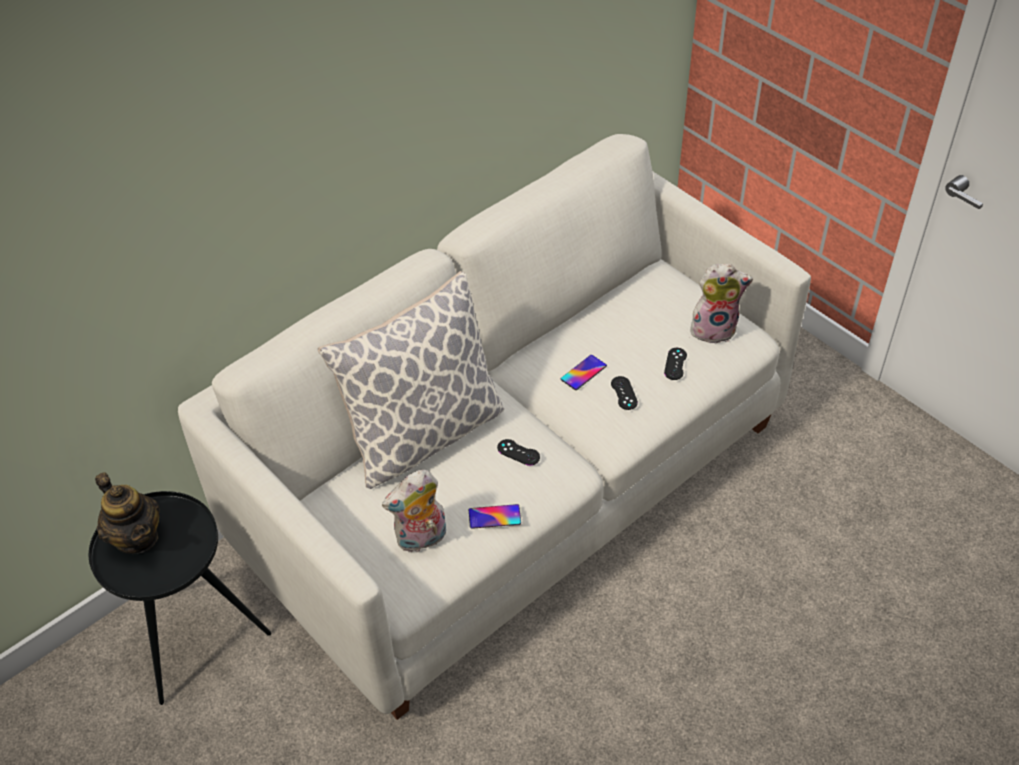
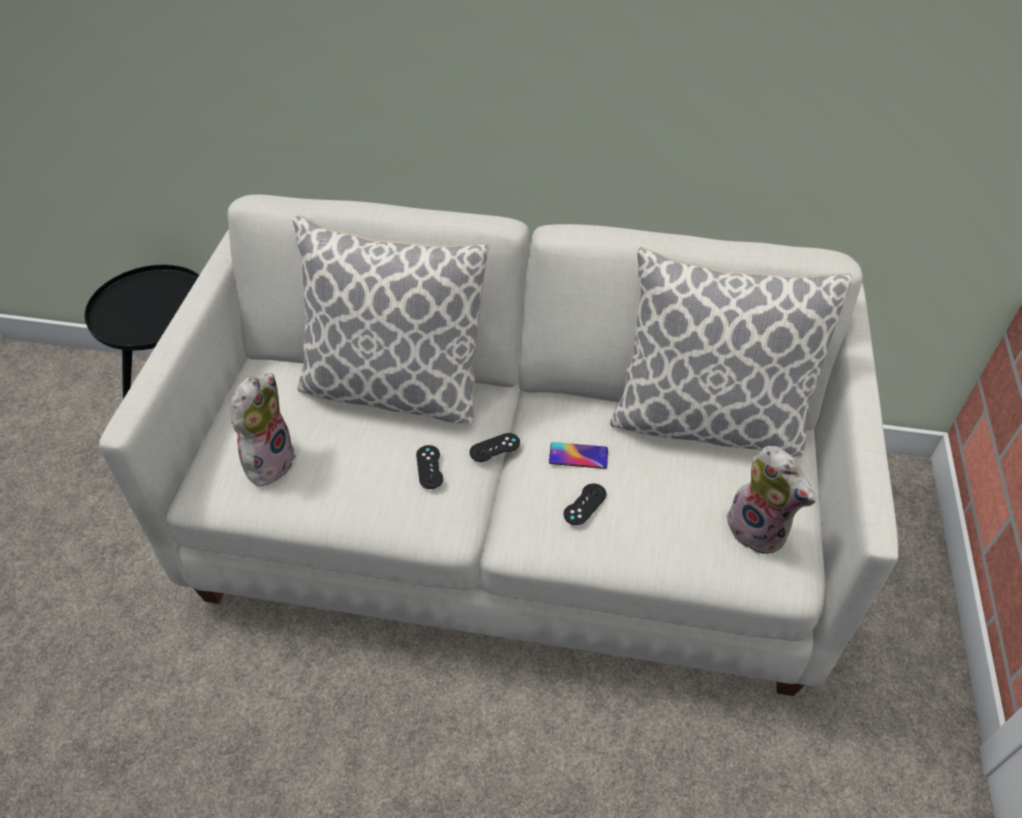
camera: 50 degrees right, 0 degrees up
teapot [95,472,160,554] -> none
plush toy [382,470,446,552] -> plush toy turned 90 degrees clockwise [230,373,296,487]
phone [469,504,521,529] -> none
black game controller [664,348,687,380] -> black game controller moved to [470,433,520,462]
none -> pillow [610,247,852,458]

